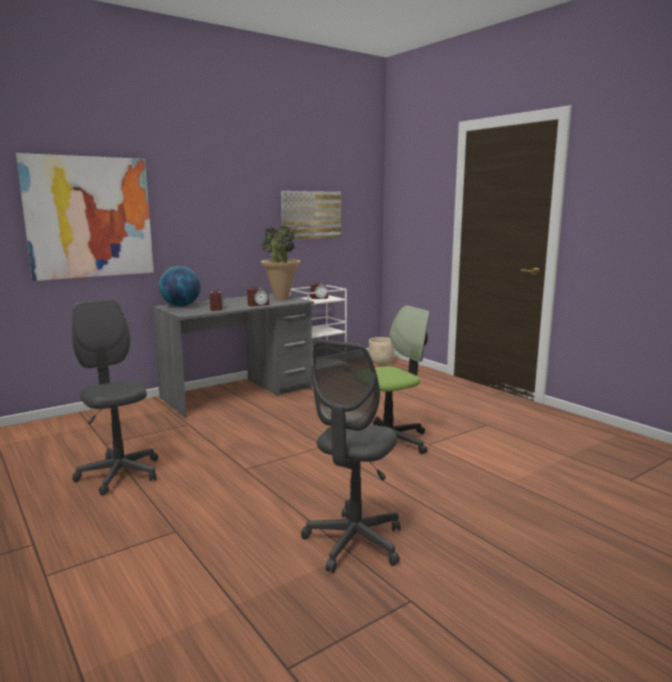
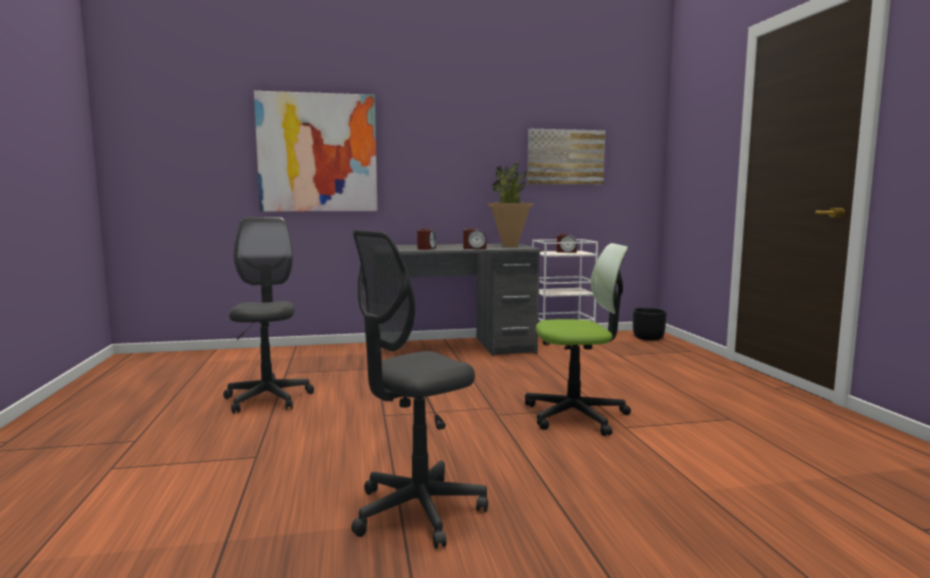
camera: 25 degrees right, 5 degrees down
globe [159,266,201,307] -> none
beige planter [369,337,395,364] -> black planter [633,308,667,341]

